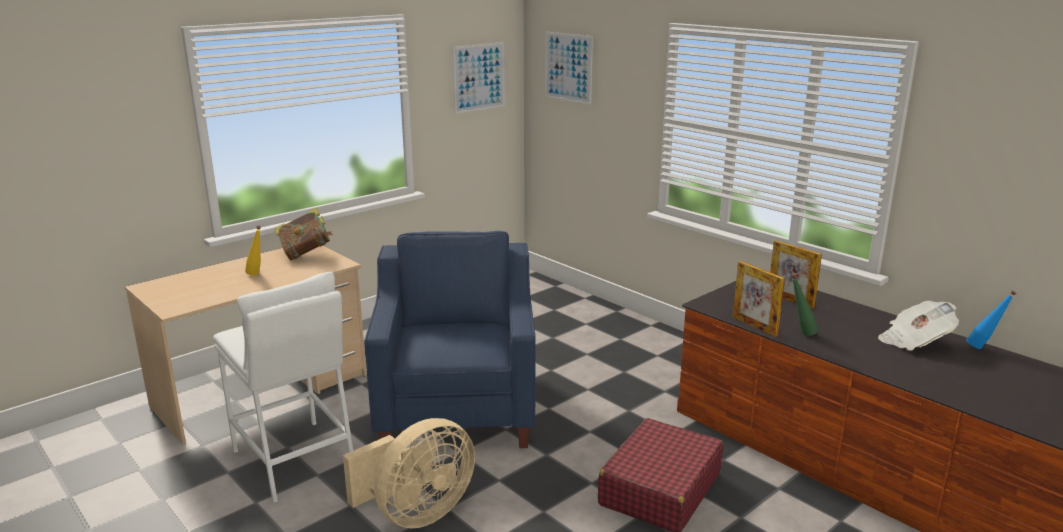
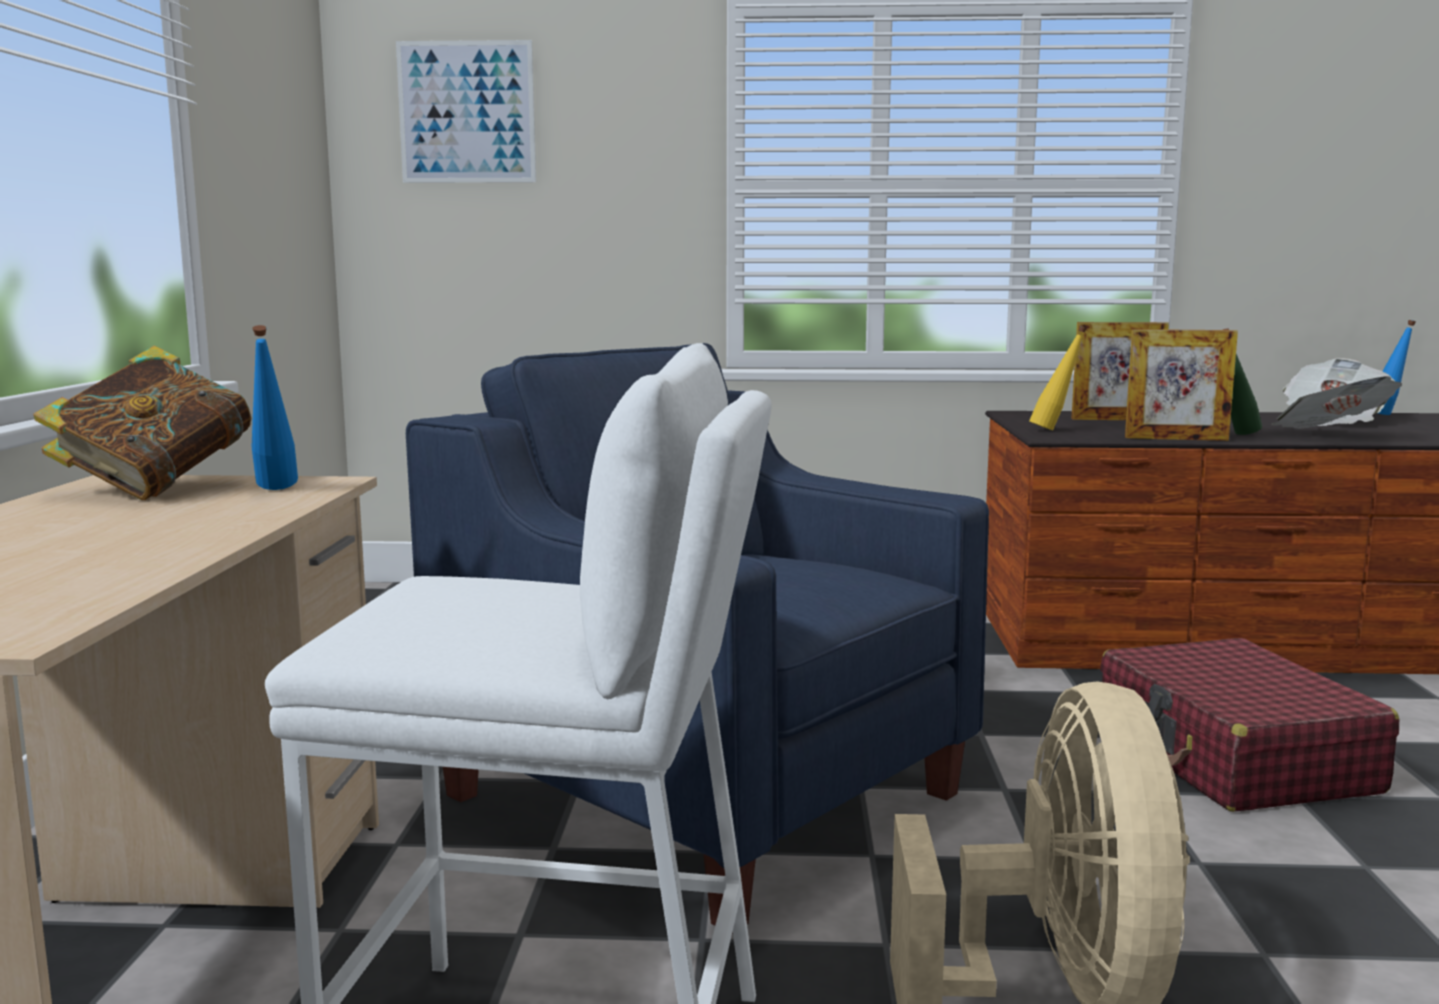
camera: 45 degrees left, 10 degrees down
yellow bottle [245,225,261,276] -> yellow bottle moved to [1029,326,1086,430]
picture [452,42,505,114] -> none
none -> blue bottle [251,325,298,490]
none -> newspaper [1271,376,1402,429]

